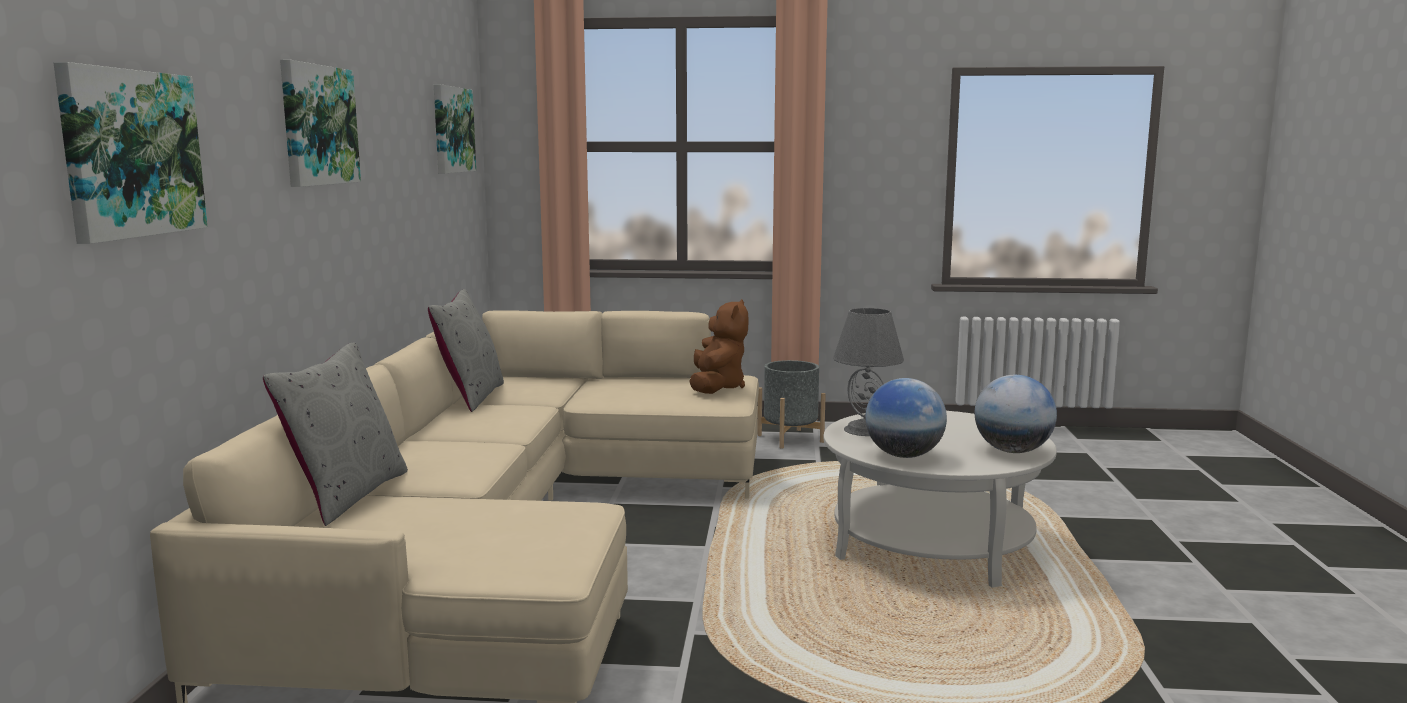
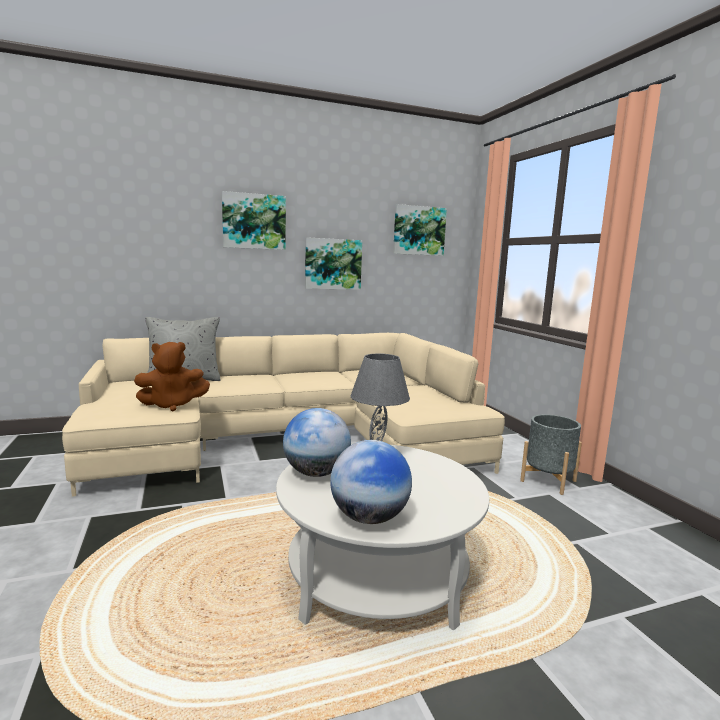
camera: 65 degrees right, 0 degrees up
picture [53,62,208,244] -> picture moved to [305,237,362,290]
grey pillow [428,289,504,412] -> none
brown plush toy [689,299,749,394] -> brown plush toy moved to [134,342,210,411]

